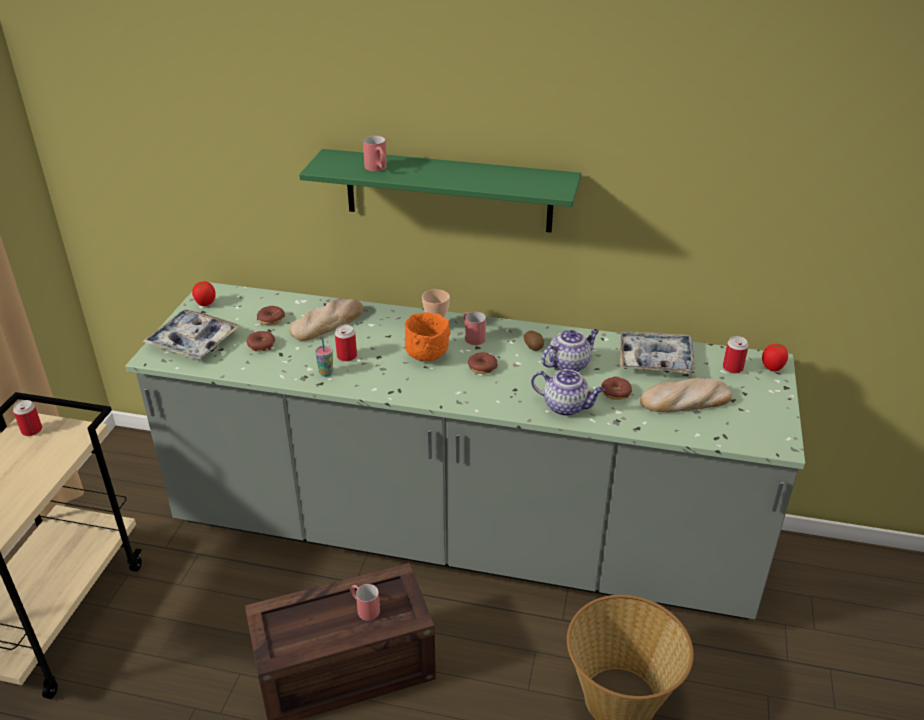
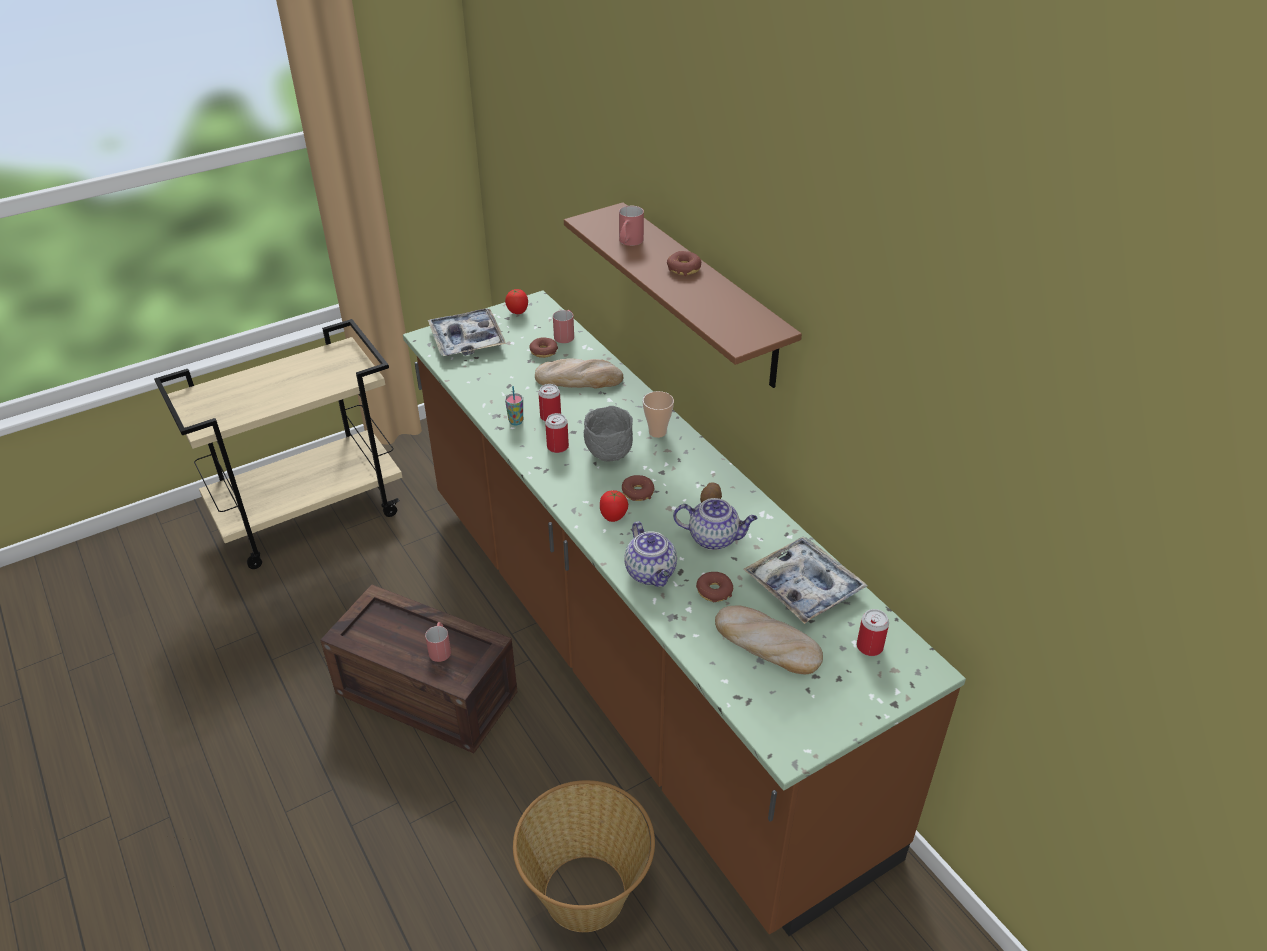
camera: 45 degrees right, 5 degrees up
can [13,400,42,436] -> can moved to [545,413,569,453]
grey counter [125,281,805,620] -> brown counter [403,290,966,936]
donut [247,331,275,351] -> donut moved to [667,251,701,276]
green shelf [299,149,581,233] -> brown shelf [564,202,802,388]
orange bowl [405,312,450,361] -> grey bowl [584,406,633,461]
red mug [463,312,486,345] -> red mug moved to [553,310,574,343]
tomato [762,344,788,371] -> tomato moved to [600,490,628,522]

